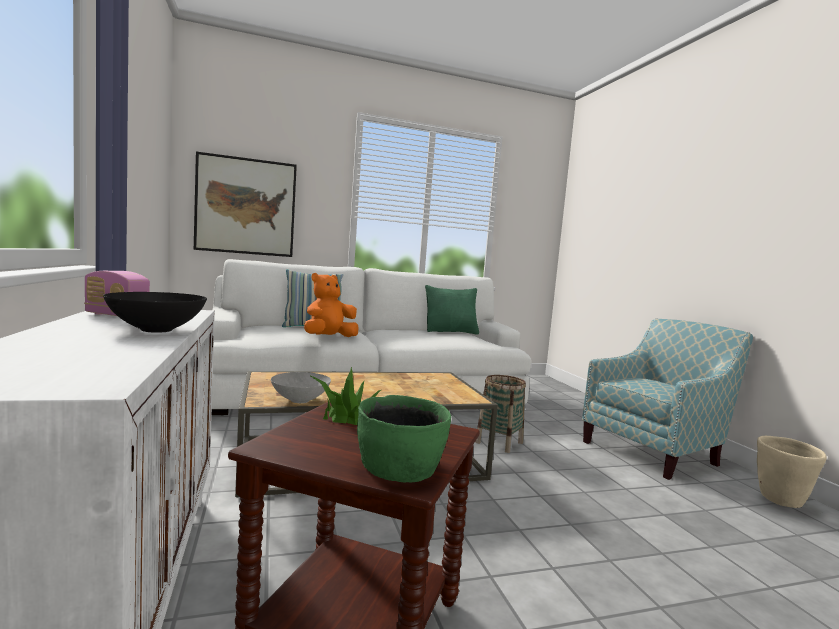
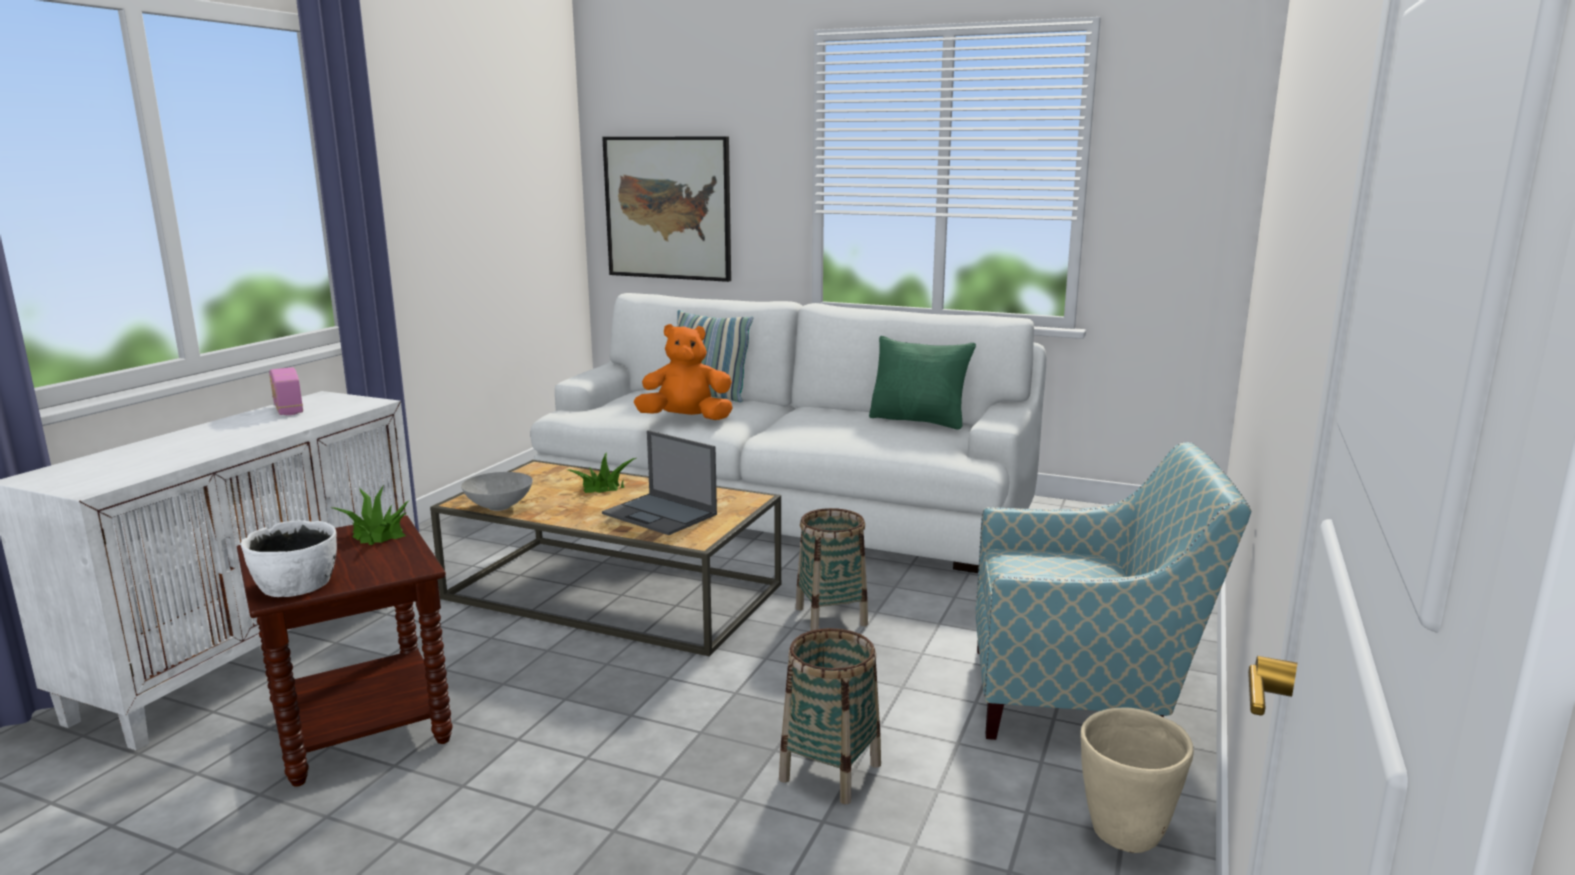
camera: 40 degrees right, 10 degrees up
black bowl [103,292,207,333] -> none
green bowl [357,395,451,482] -> white bowl [241,520,337,597]
none -> potted plant [568,452,636,493]
none -> laptop [602,430,717,535]
none -> basket [779,628,881,804]

